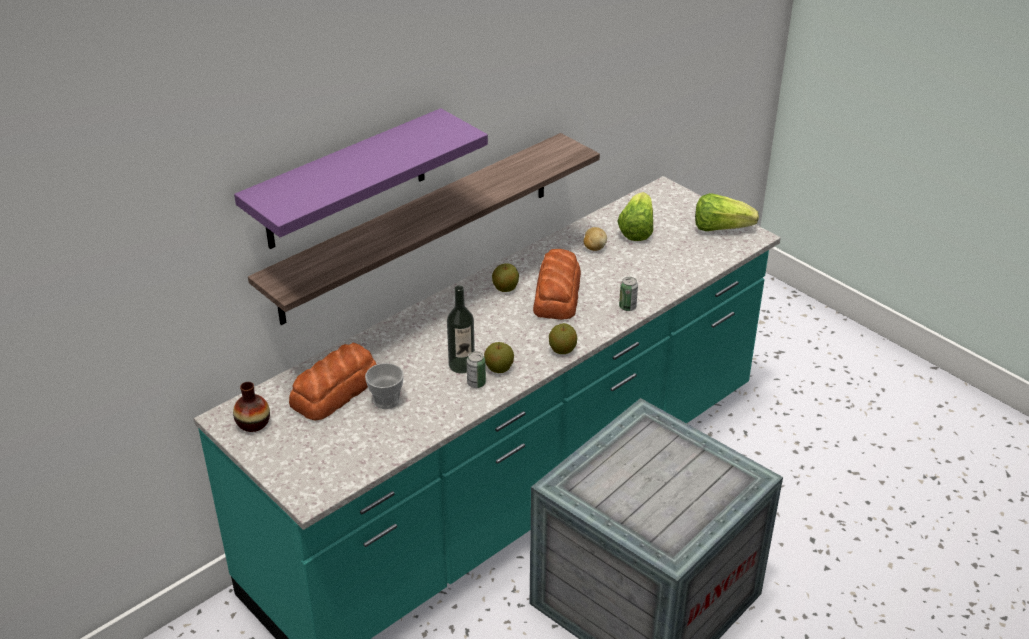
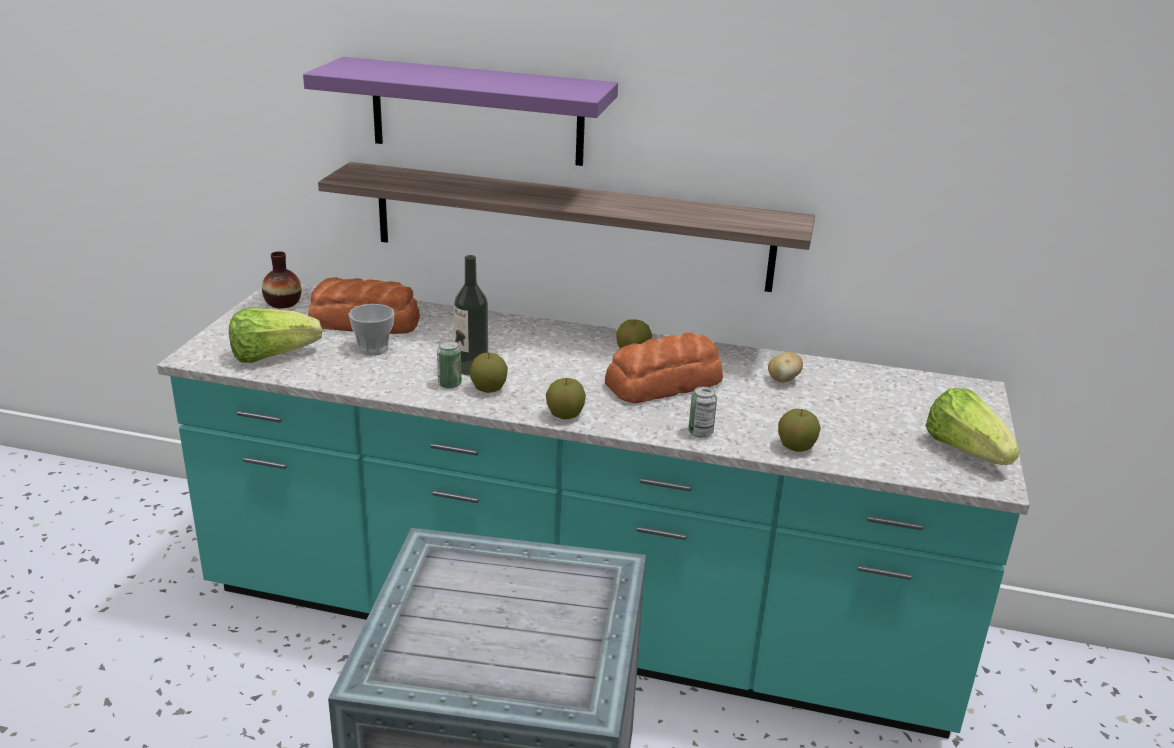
camera: 55 degrees right, 10 degrees down
lettuce [618,192,653,241] -> lettuce moved to [229,308,322,363]
none -> apple [778,409,821,452]

